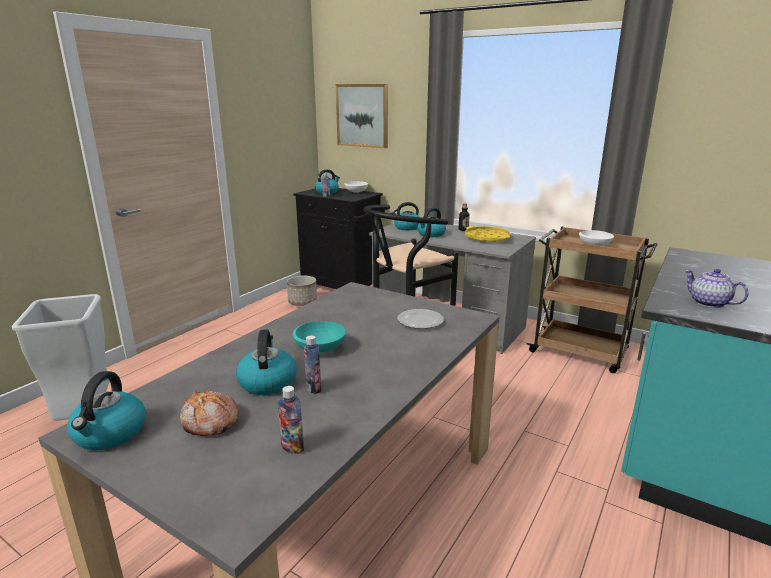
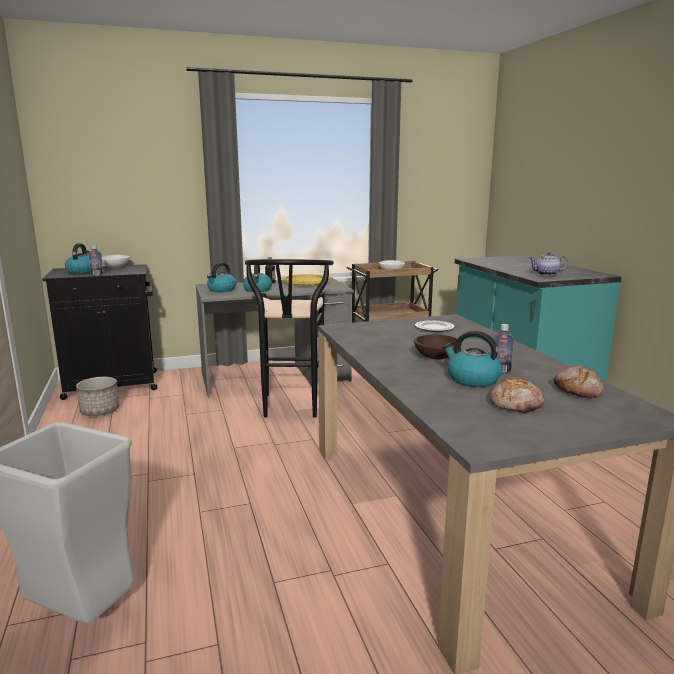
camera: 50 degrees left, 5 degrees down
kettle [67,371,146,450] -> none
bottle [278,386,304,454] -> bread [554,366,604,398]
turquoise bowl [293,321,346,353] -> brown bowl [414,335,462,359]
picture [336,84,388,148] -> none

